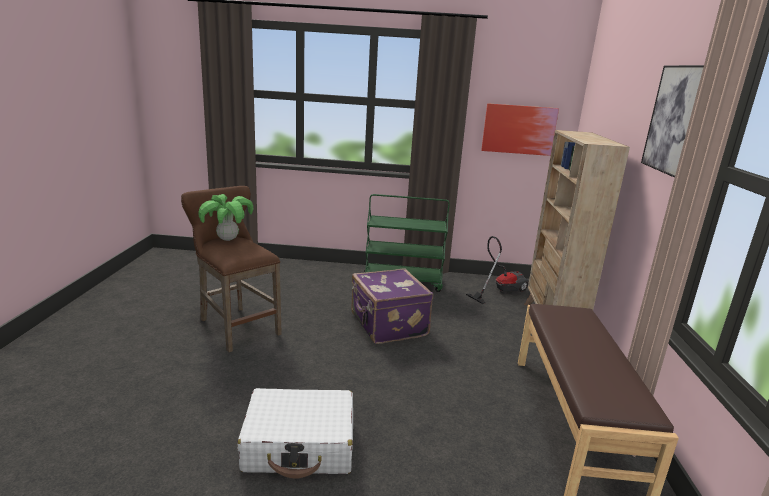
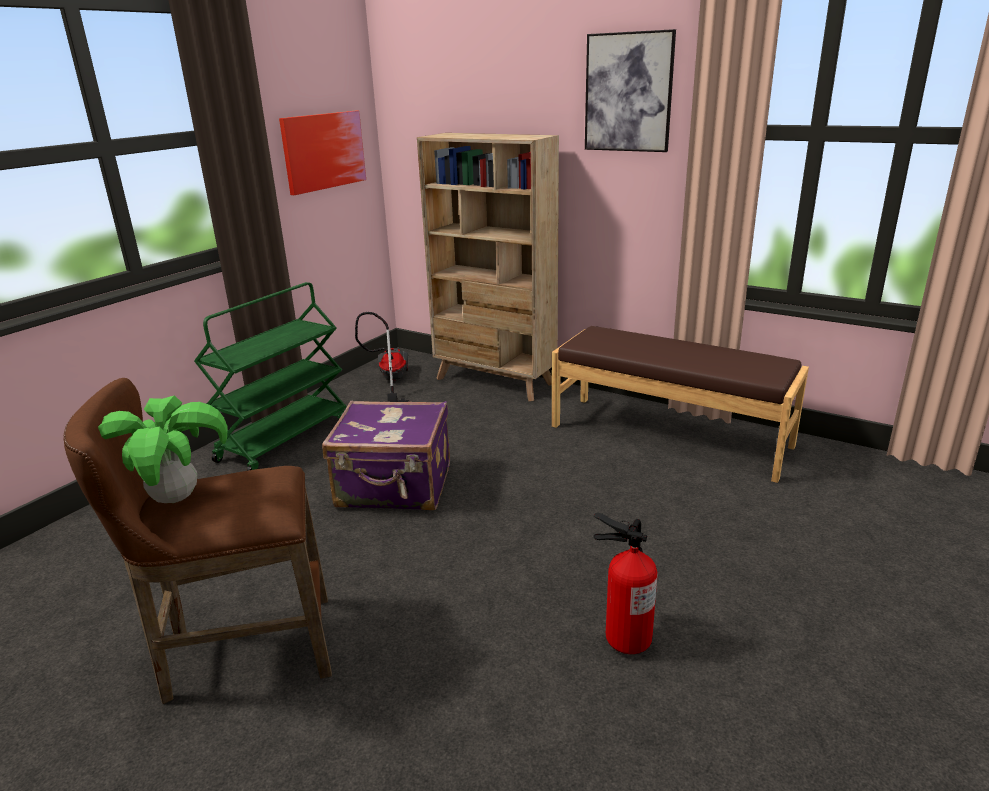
camera: 60 degrees left, 5 degrees up
white suitcase [237,388,353,478] -> fire extinguisher [594,513,657,654]

